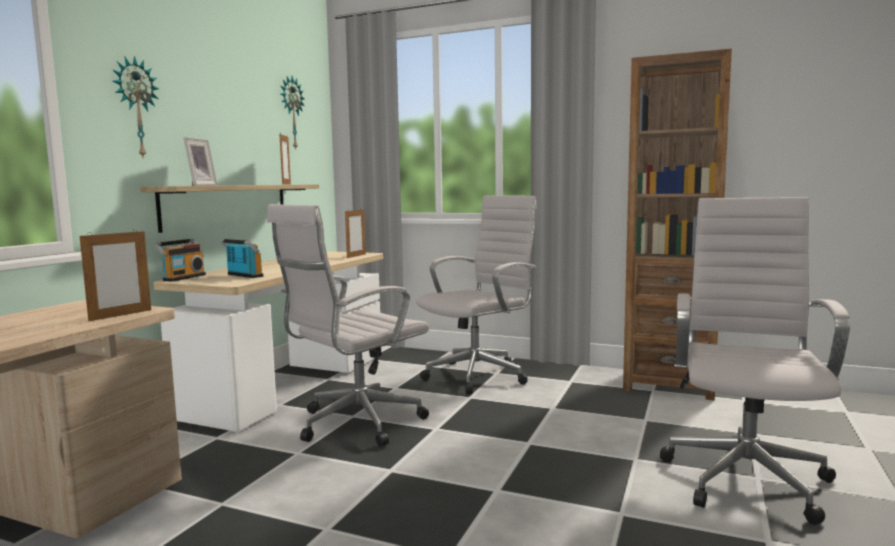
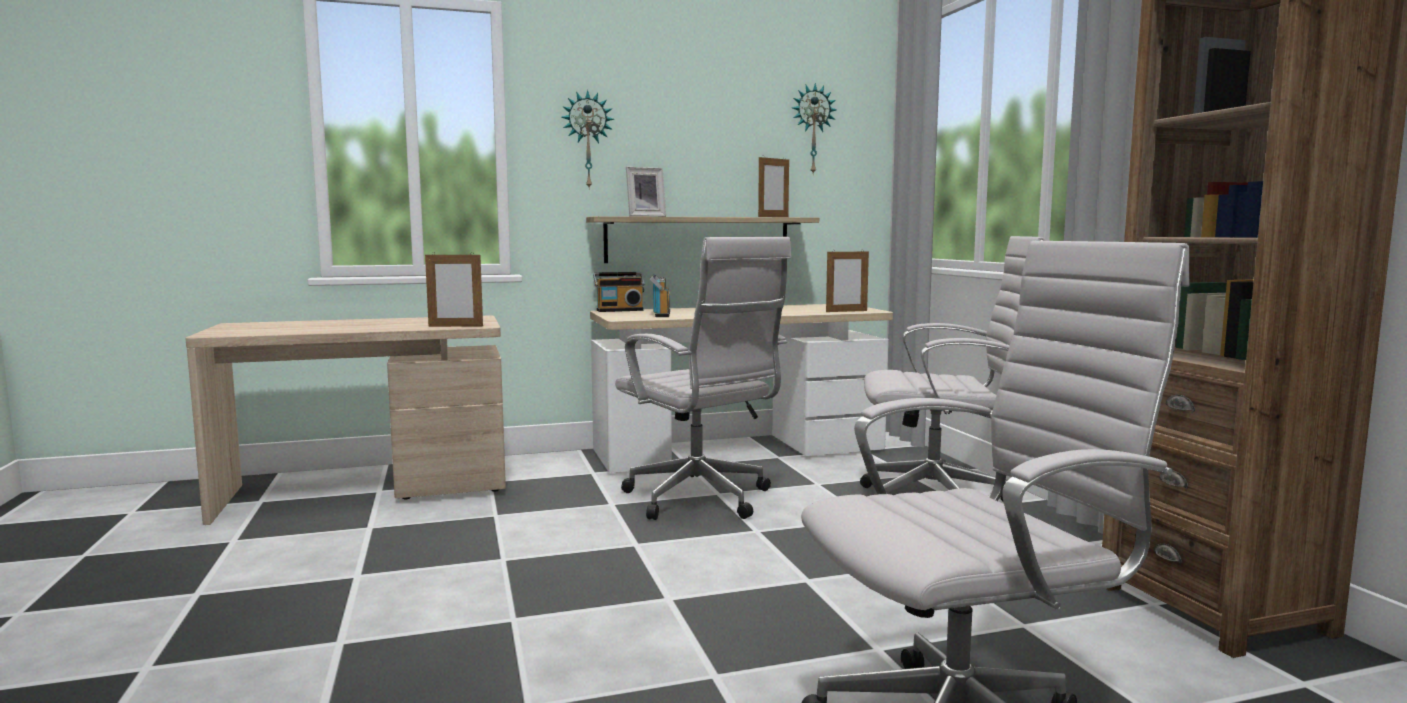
camera: 50 degrees right, 0 degrees up
white office chair [267,204,430,447] -> white office chair turned 135 degrees counterclockwise [615,237,791,520]

